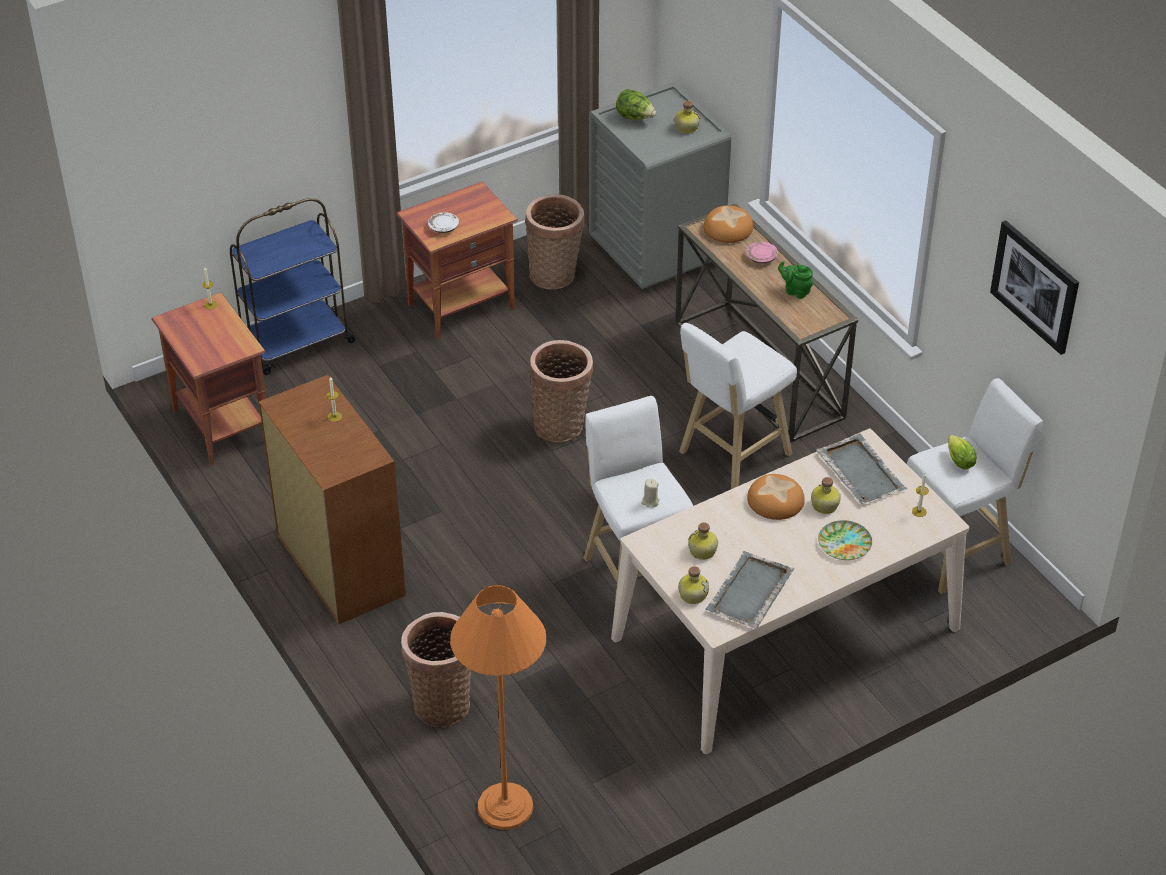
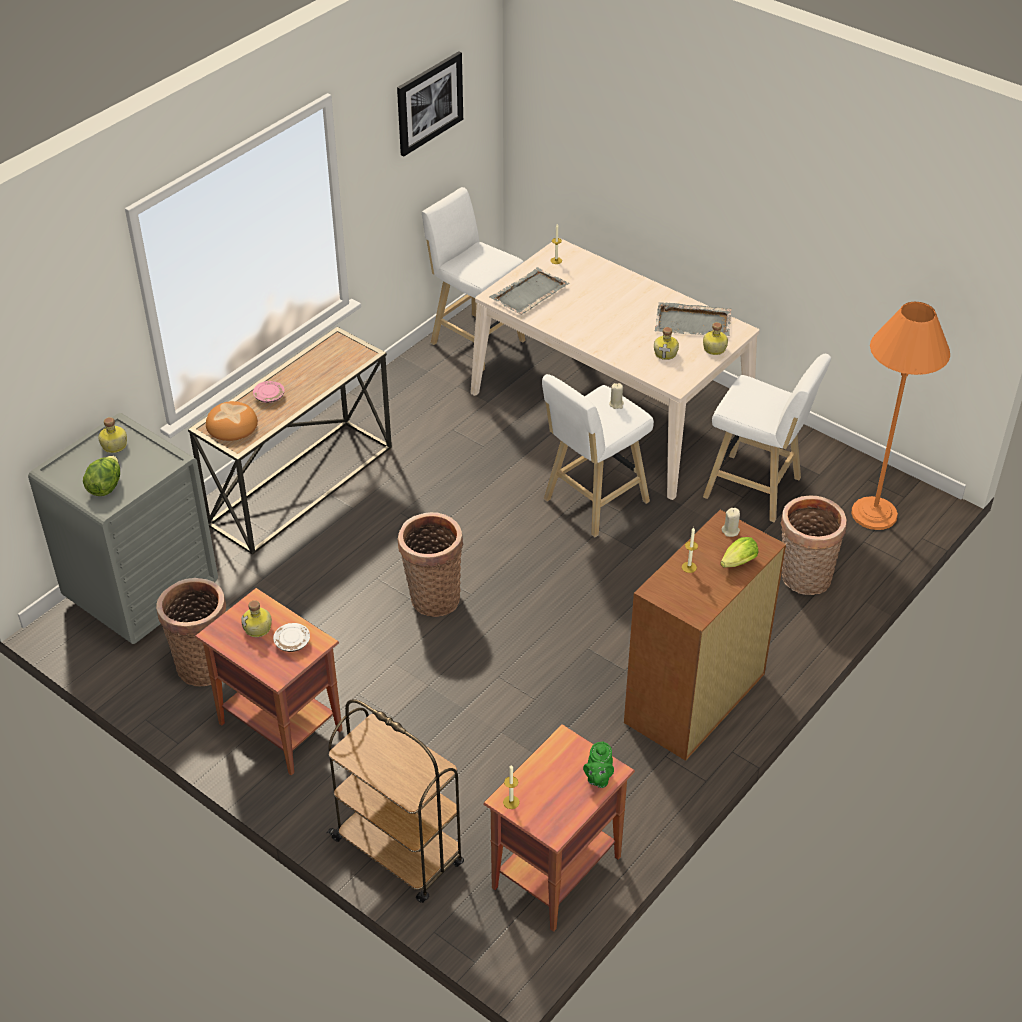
camera: 110 degrees left, 0 degrees up
blue cart [230,198,355,375] -> brown cart [326,699,464,903]
white stool [679,323,797,489] -> white stool moved to [703,354,831,522]
bread [747,474,805,520] -> none
green teapot [778,261,813,299] -> green teapot moved to [583,741,614,788]
bottle [811,477,841,514] -> bottle moved to [241,600,272,637]
plate [818,520,872,560] -> none
lettuce [948,435,976,470] -> lettuce moved to [720,537,758,567]
none -> beige candle [722,508,740,537]

